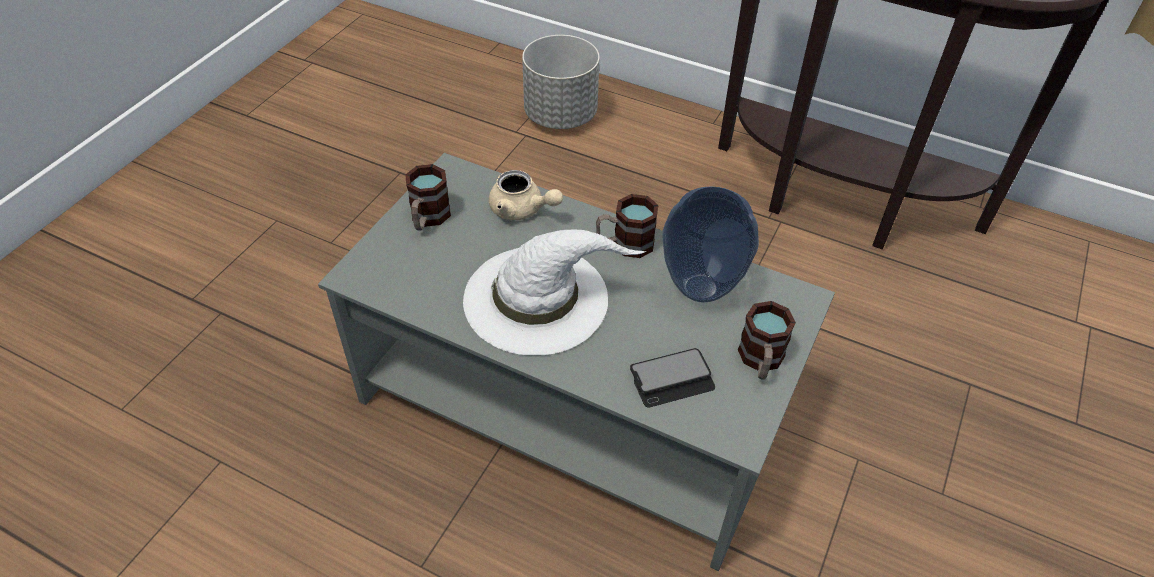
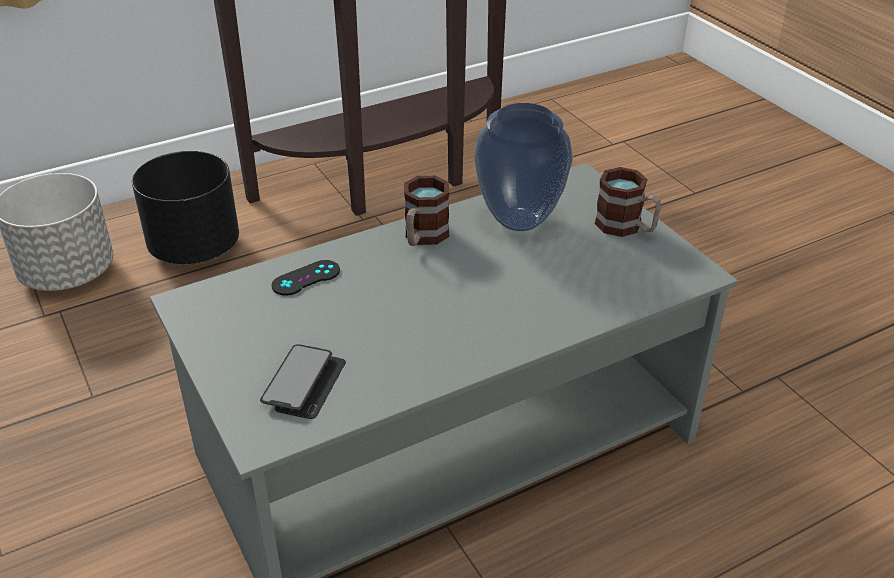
camera: 55 degrees left, 10 degrees down
mug [405,164,451,231] -> none
white hat [463,229,646,355] -> none
beige teapot [489,170,563,220] -> black game controller [271,260,340,296]
phone [630,348,715,408] -> phone moved to [260,344,346,419]
none -> black planter [132,151,239,264]

